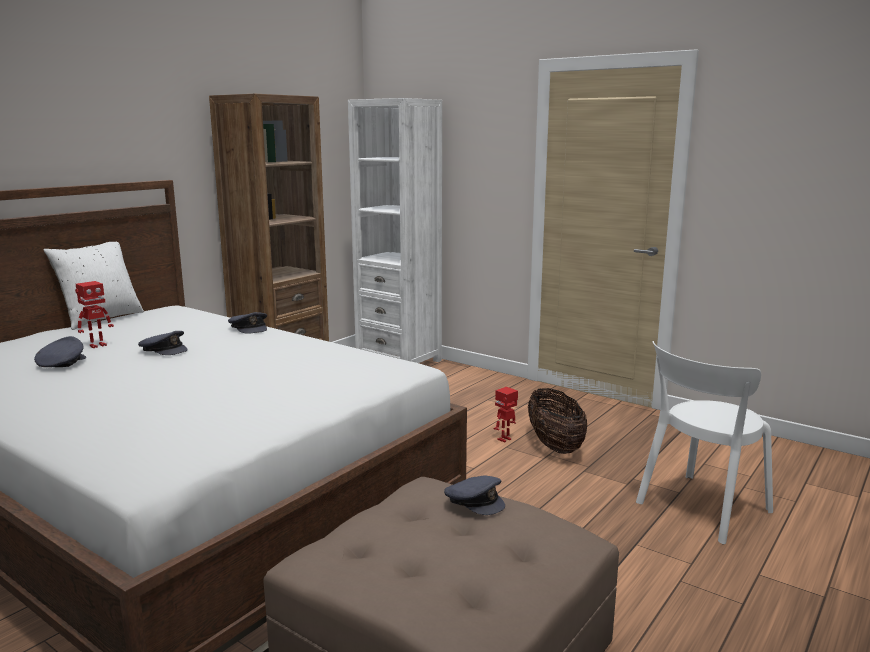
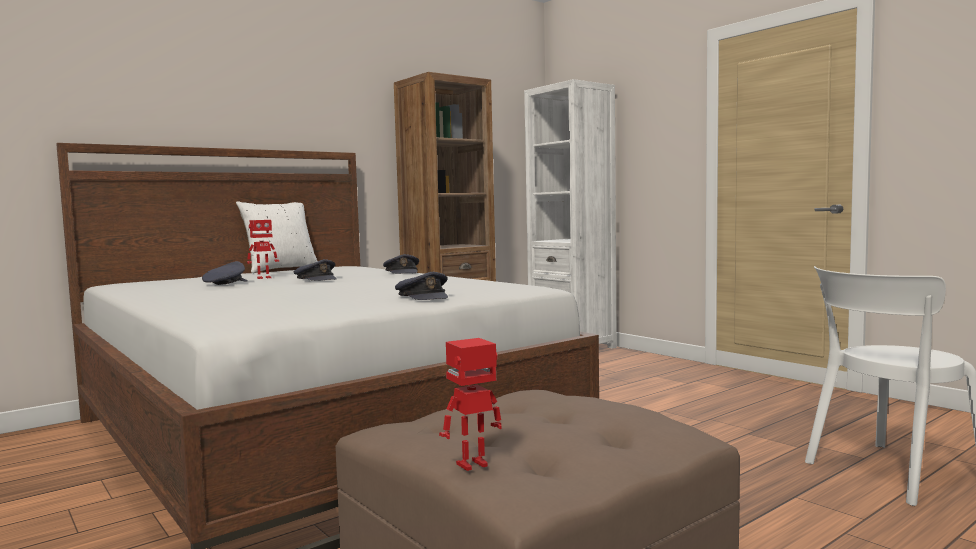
camera: 15 degrees right, 10 degrees down
grey cap [444,475,505,515] -> grey cap moved to [395,272,448,300]
toy robot [494,387,518,442] -> toy robot moved to [439,338,502,471]
basket [528,388,587,454] -> none

